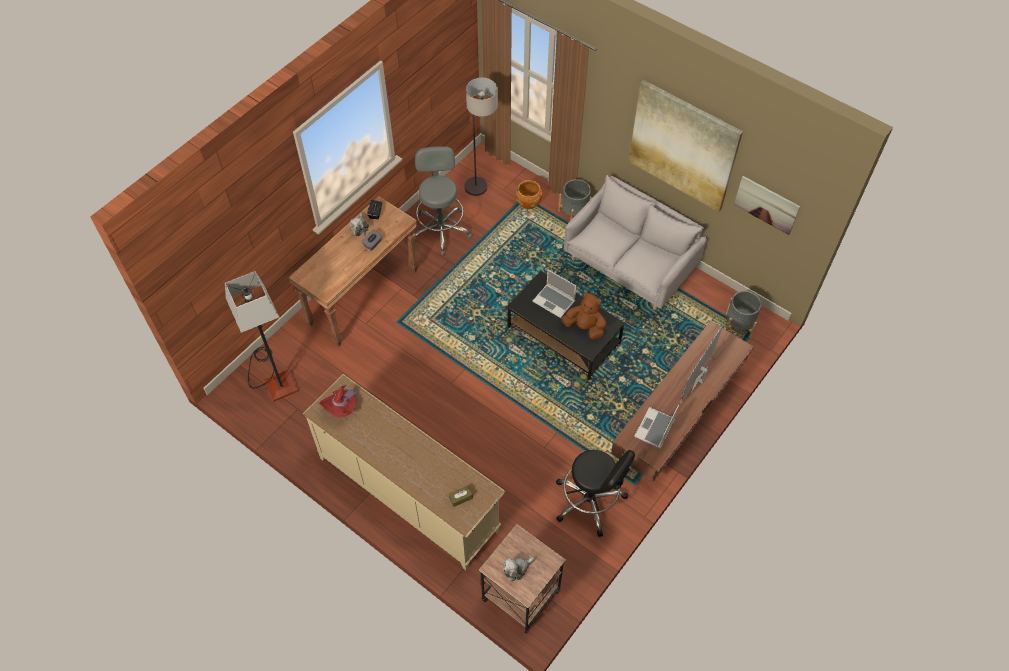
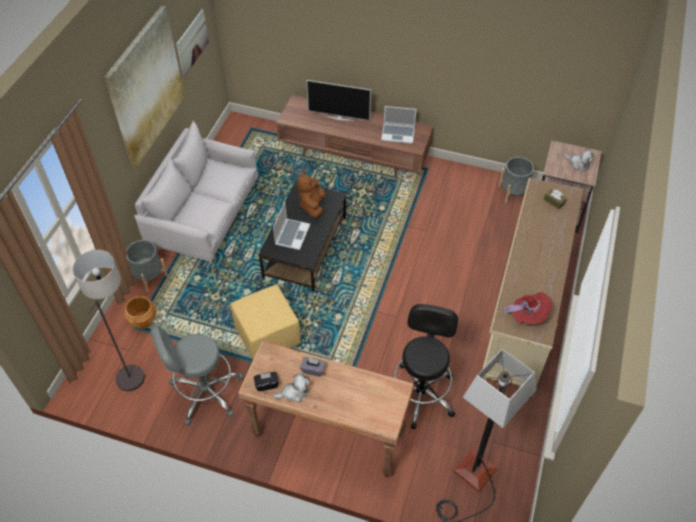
camera: 110 degrees left, 5 degrees down
black stool [556,450,635,537] -> black stool moved to [394,304,458,429]
grey planter [726,291,762,338] -> grey planter moved to [498,157,534,203]
none -> yellow ottoman [230,285,301,360]

